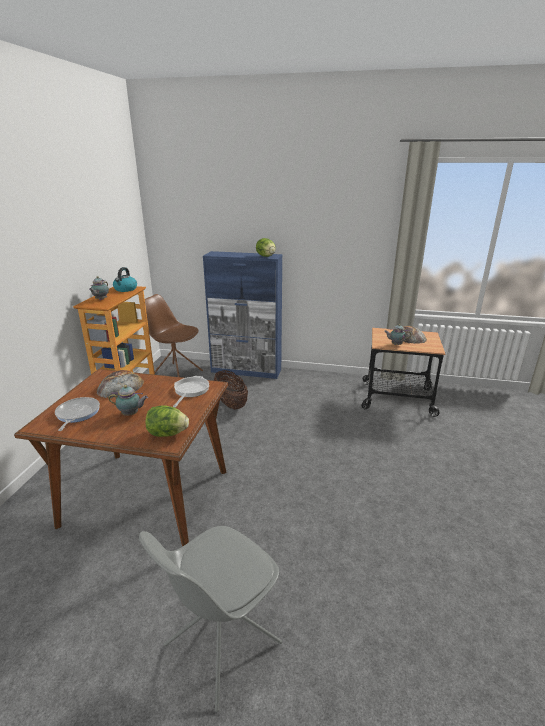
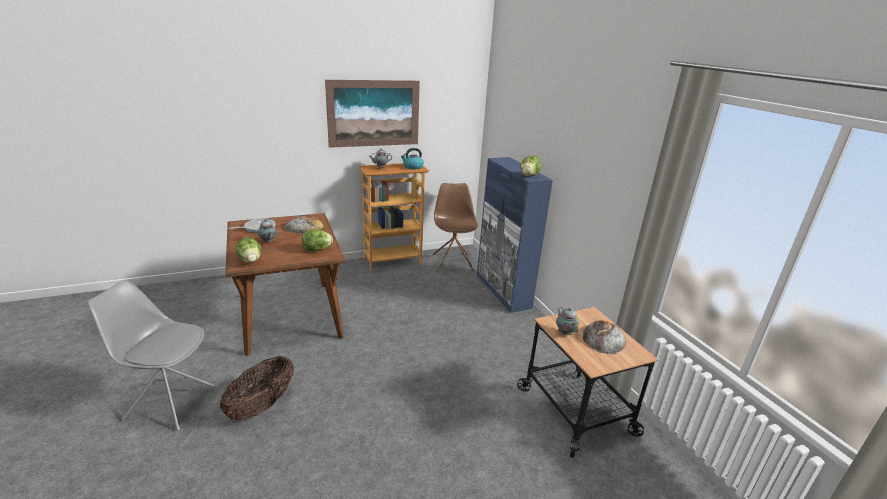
camera: 55 degrees right, 0 degrees up
frying pan [173,376,209,408] -> lettuce [302,229,333,252]
basket [214,370,248,410] -> basket moved to [220,356,294,420]
none -> picture [325,80,420,148]

